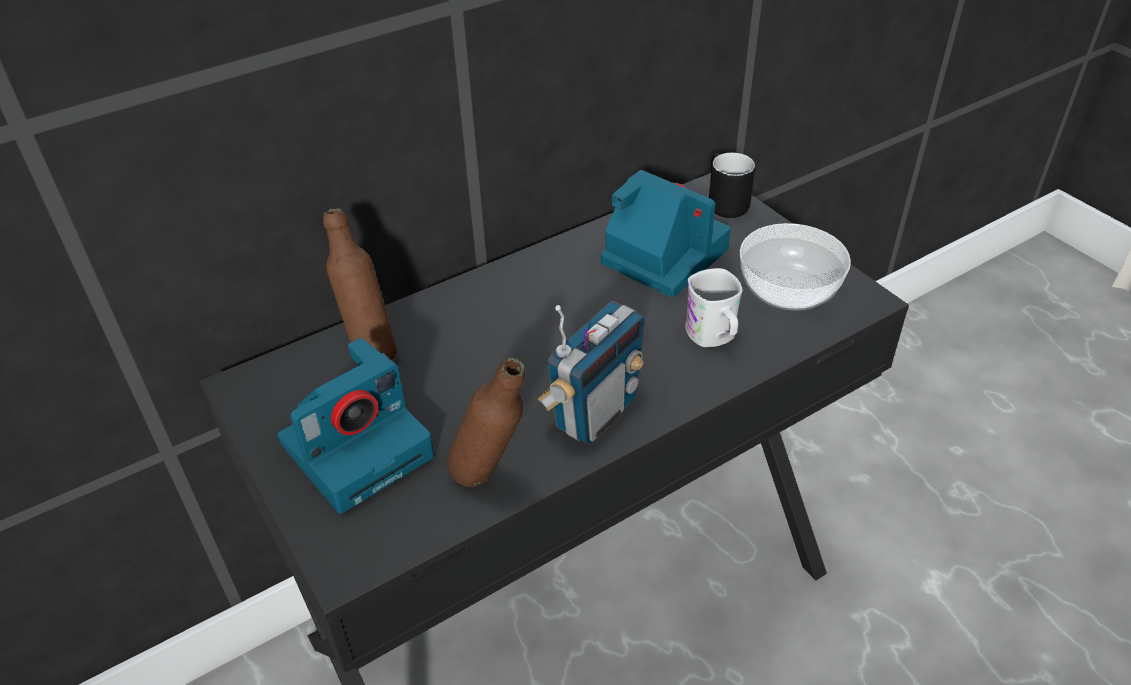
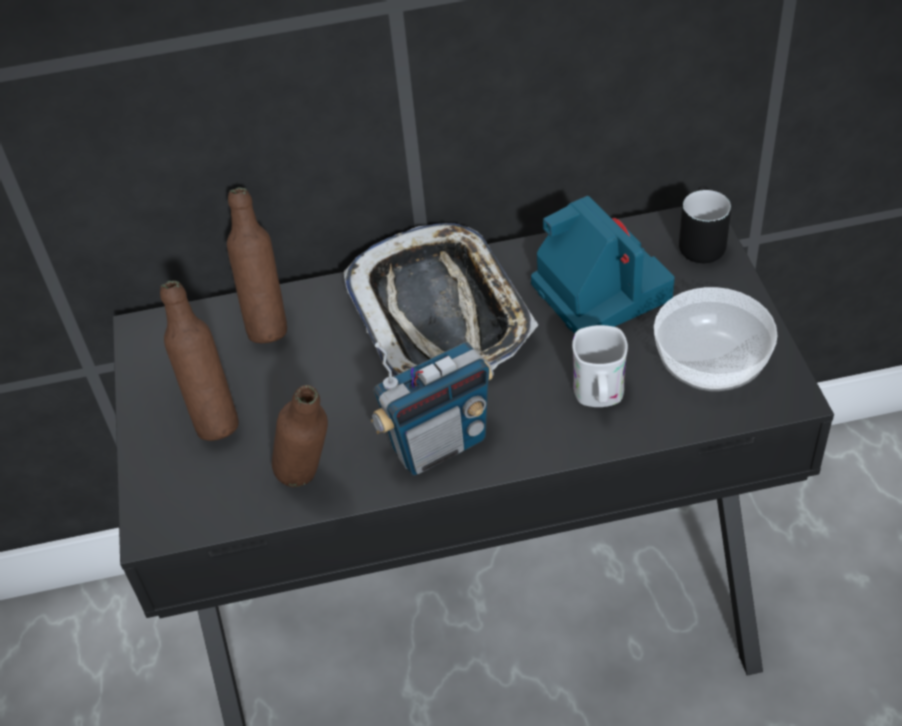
camera: 25 degrees right, 5 degrees up
camera [277,338,434,514] -> brown bottle [160,281,239,441]
none -> tray [344,223,538,377]

